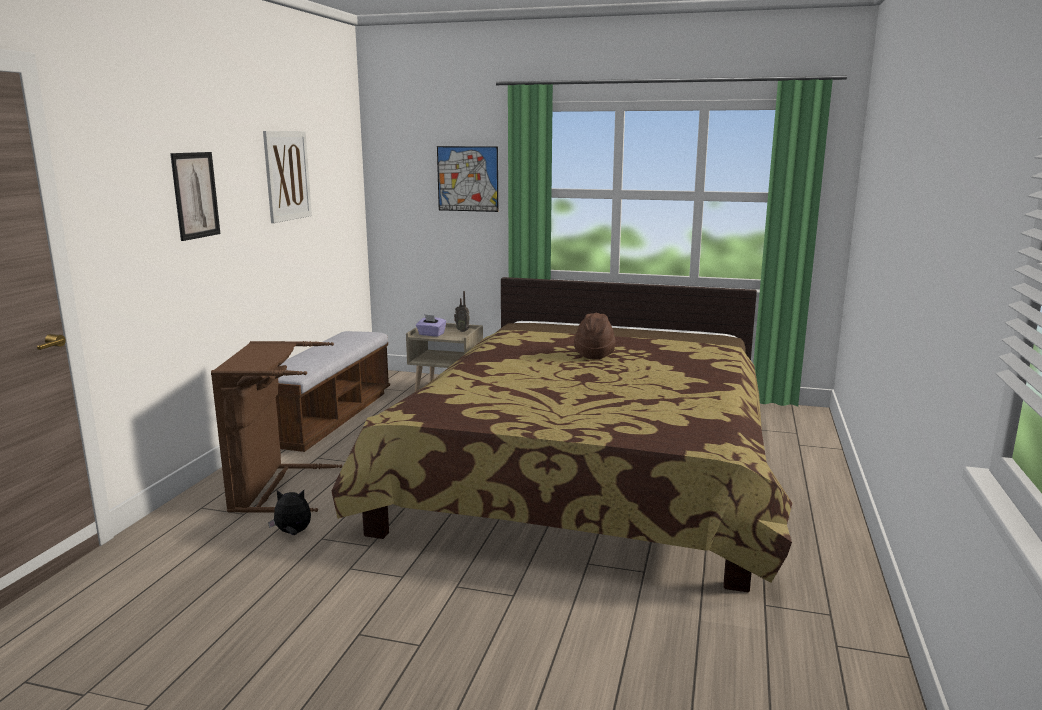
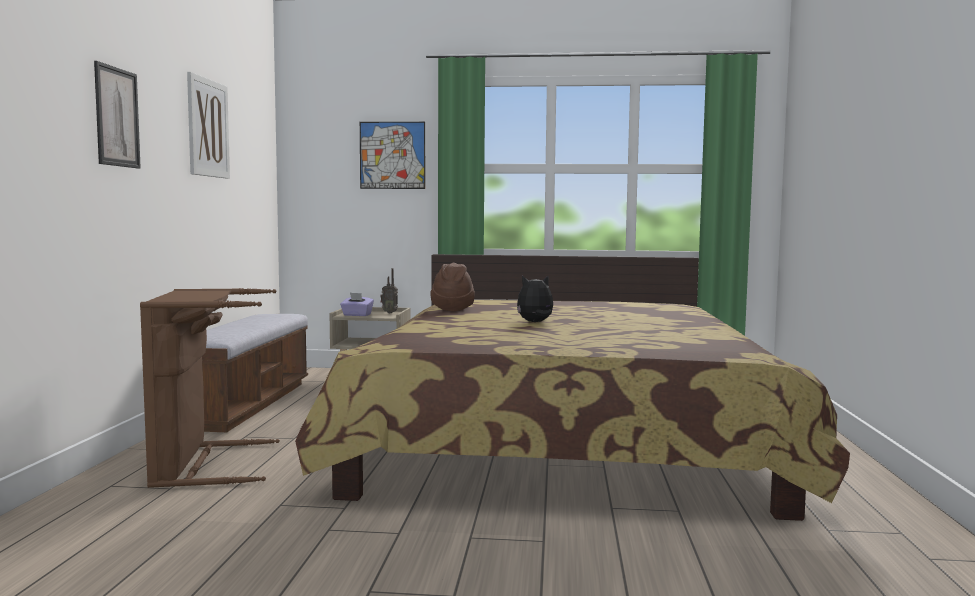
camera: 10 degrees left, 10 degrees down
plush toy [268,490,311,535] -> plush toy moved to [517,275,553,322]
brown hat [574,313,615,360] -> brown hat moved to [431,263,475,311]

